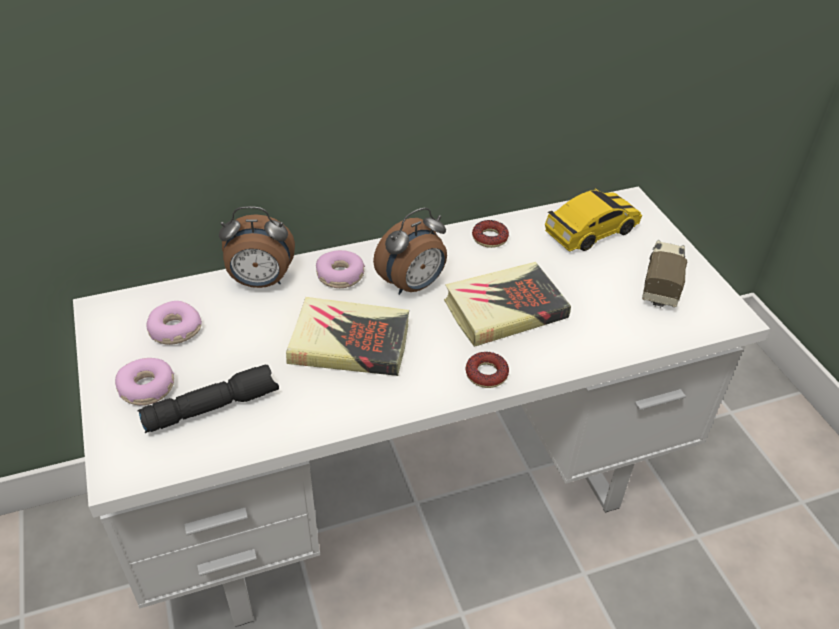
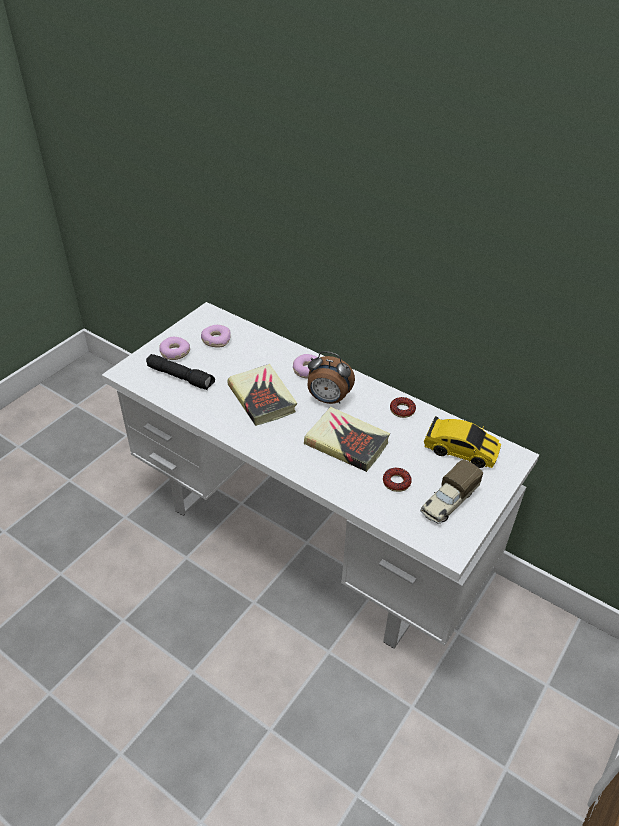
camera: 55 degrees right, 0 degrees up
alarm clock [219,206,295,288] -> none
donut [465,352,509,388] -> donut moved to [383,468,412,492]
toy truck [642,240,687,308] -> toy truck turned 150 degrees clockwise [420,459,483,524]

